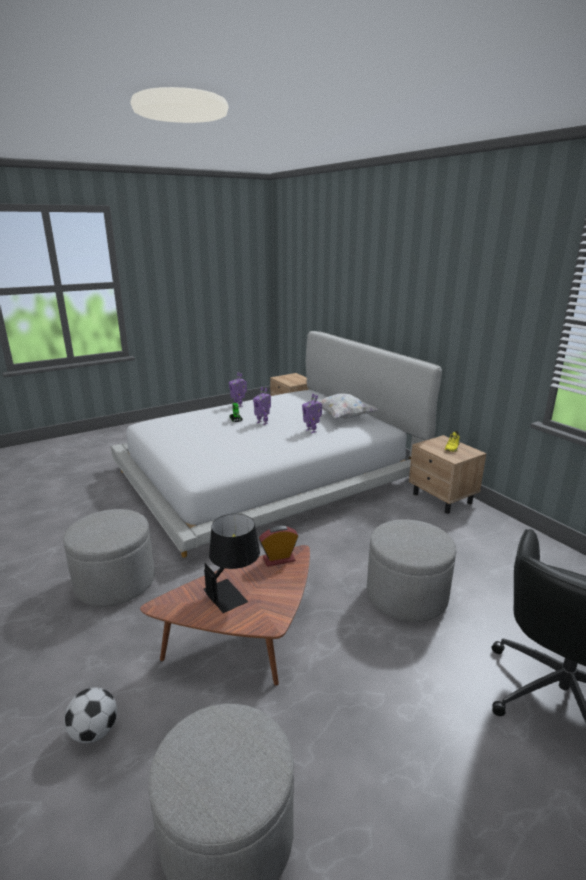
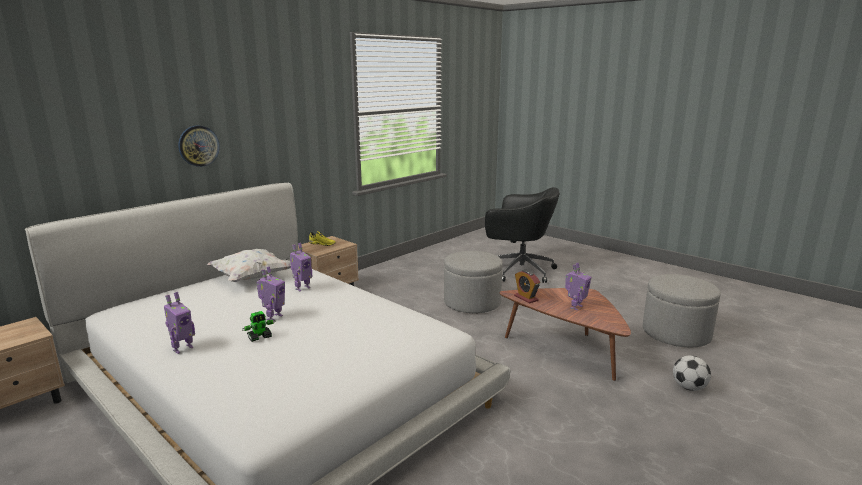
camera: 105 degrees left, 5 degrees down
grey ottoman [63,509,155,607] -> none
black table lamp [203,514,260,613] -> toy robot [565,263,591,310]
none -> wall clock [178,126,220,167]

